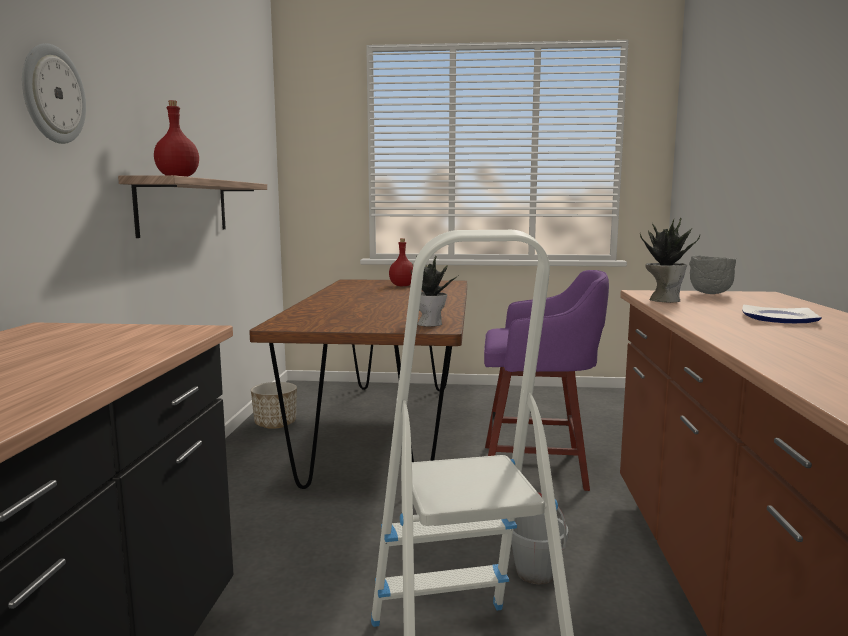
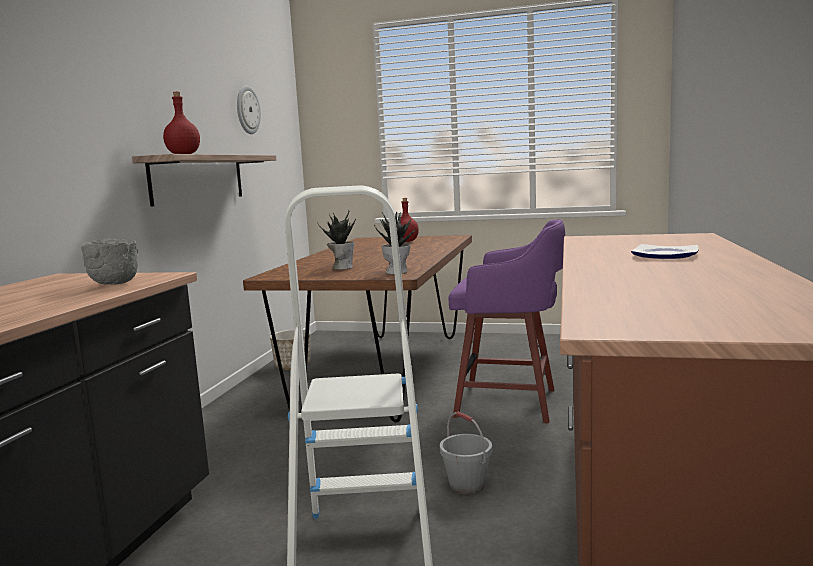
camera: 10 degrees right, 0 degrees up
wall clock [22,43,86,144] -> wall clock moved to [237,85,261,134]
potted plant [640,218,700,303] -> potted plant moved to [317,211,356,270]
grey bowl [689,255,736,294] -> grey bowl moved to [81,239,138,285]

